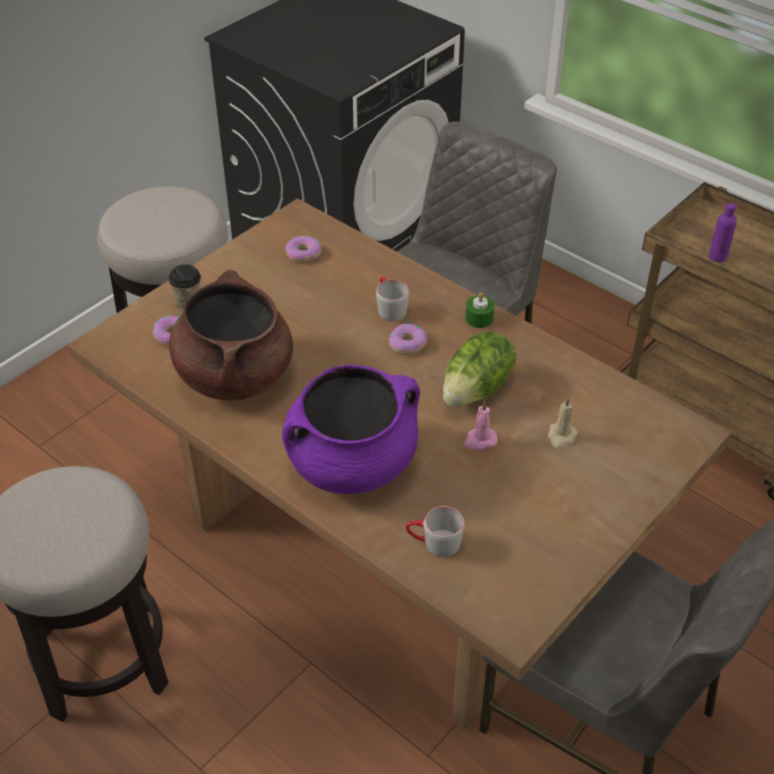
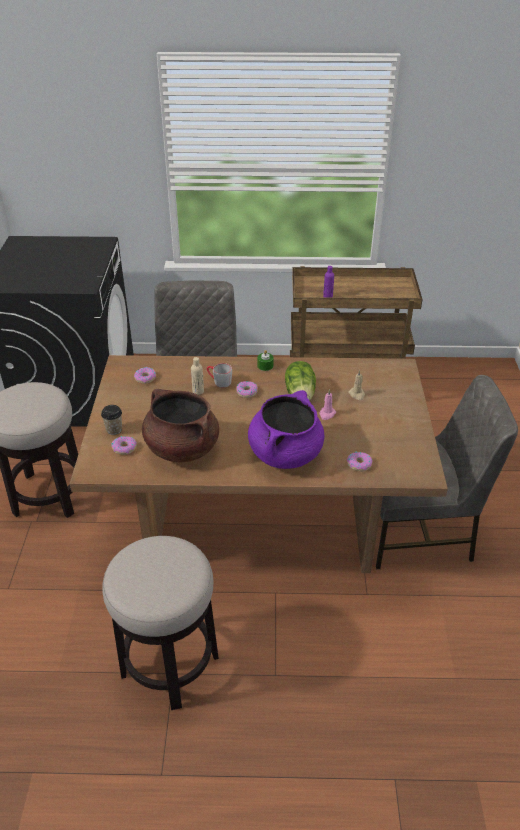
camera: 40 degrees left, 5 degrees down
grey mug [406,506,465,557] -> donut [347,452,372,471]
none -> beige bottle [191,357,204,395]

